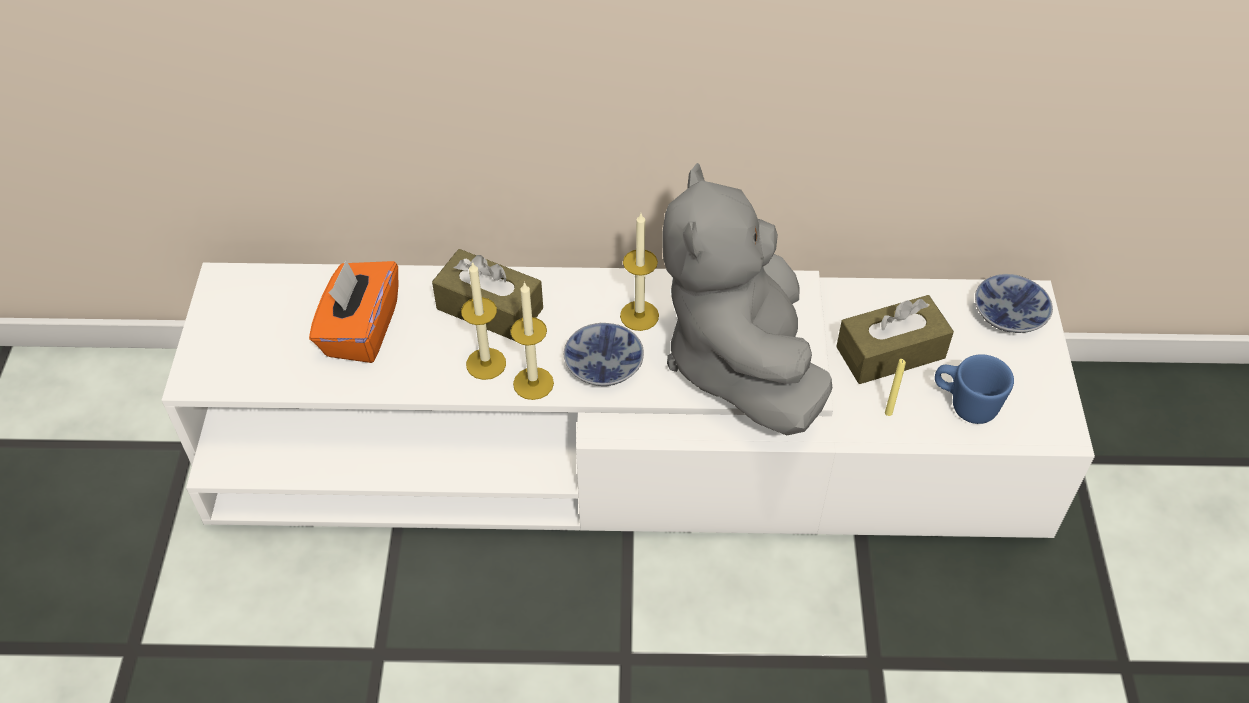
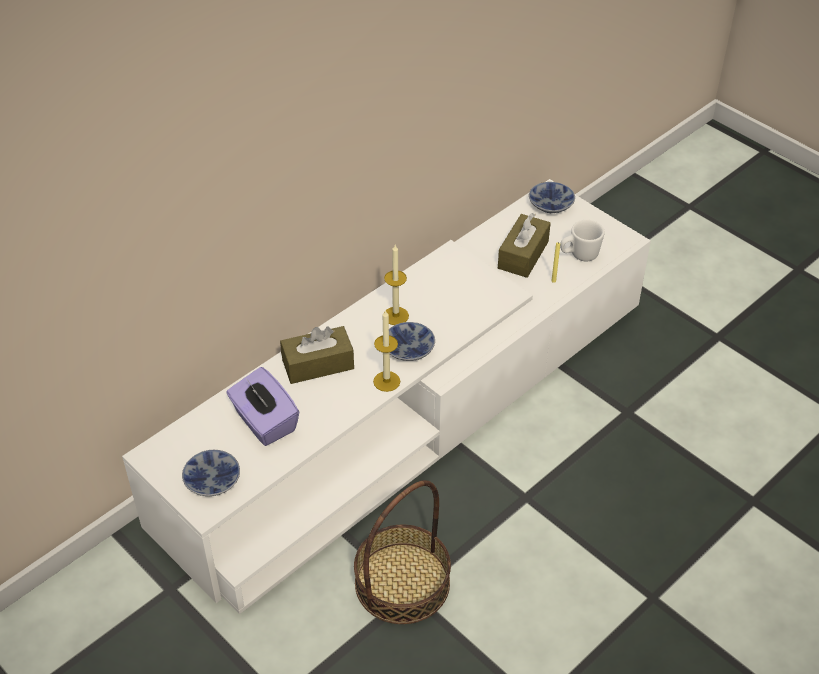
camera: 45 degrees left, 5 degrees down
orange tissue box [309,260,398,363] -> purple tissue box [226,367,299,446]
candle [461,261,506,380] -> none
grey plush toy [662,163,832,435] -> none
blue mug [935,354,1014,424] -> white mug [560,220,605,261]
none -> bowl [182,450,240,496]
none -> basket [354,480,451,624]

